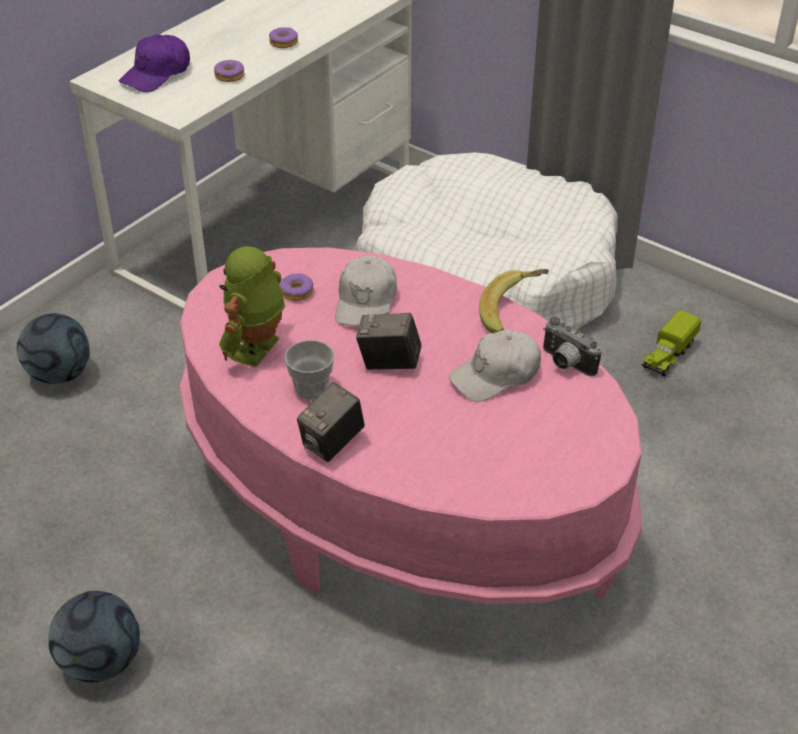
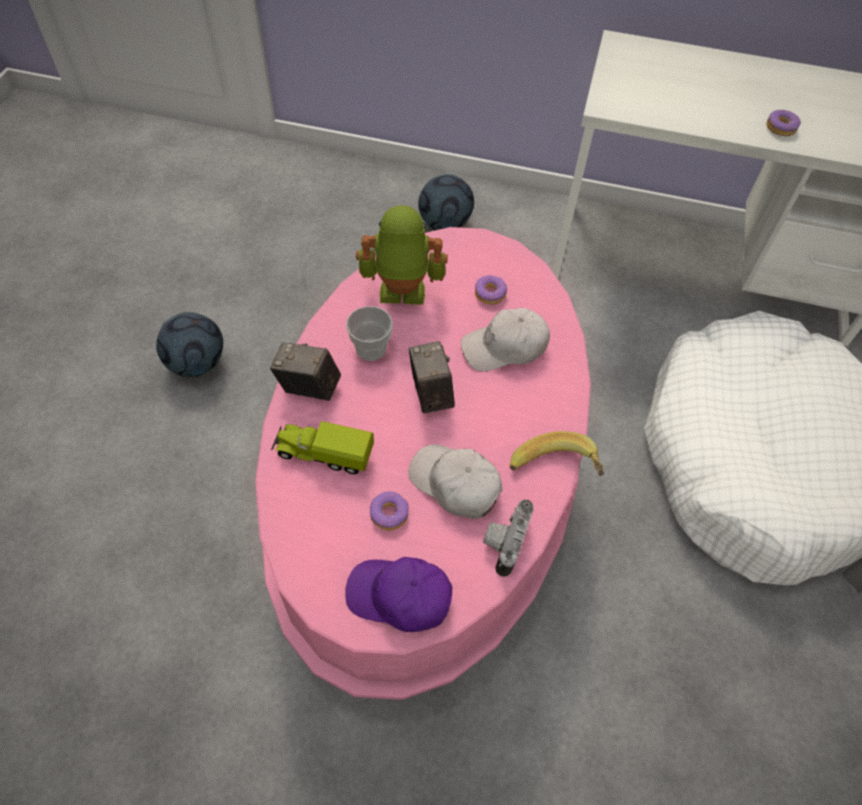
camera: 65 degrees right, 15 degrees up
purple cap [119,34,190,92] -> purple cap moved to [345,557,453,632]
donut [214,60,245,82] -> donut moved to [370,492,408,531]
toy truck [642,310,701,377] -> toy truck moved to [271,421,374,474]

